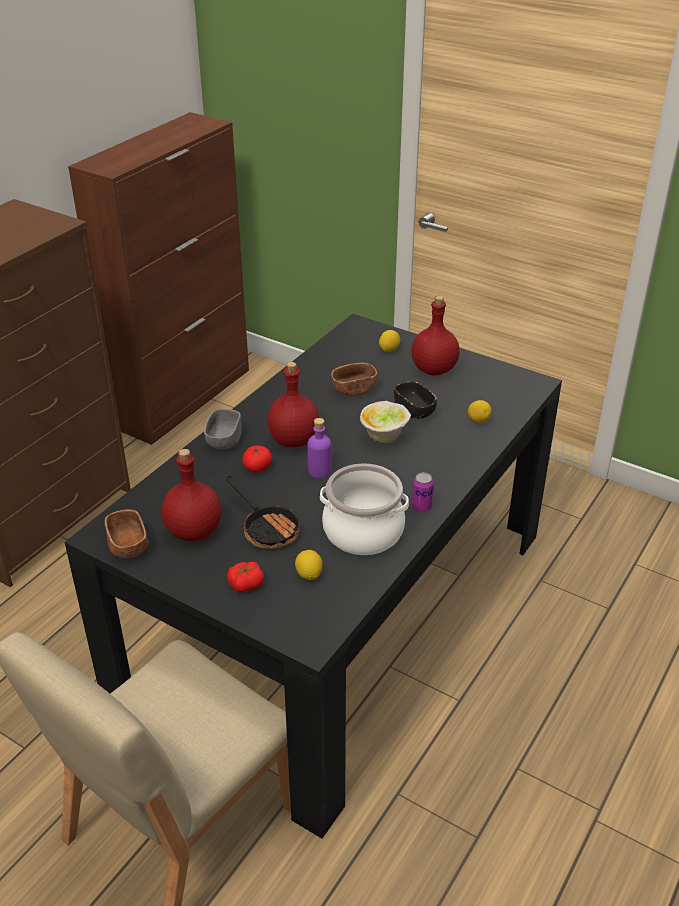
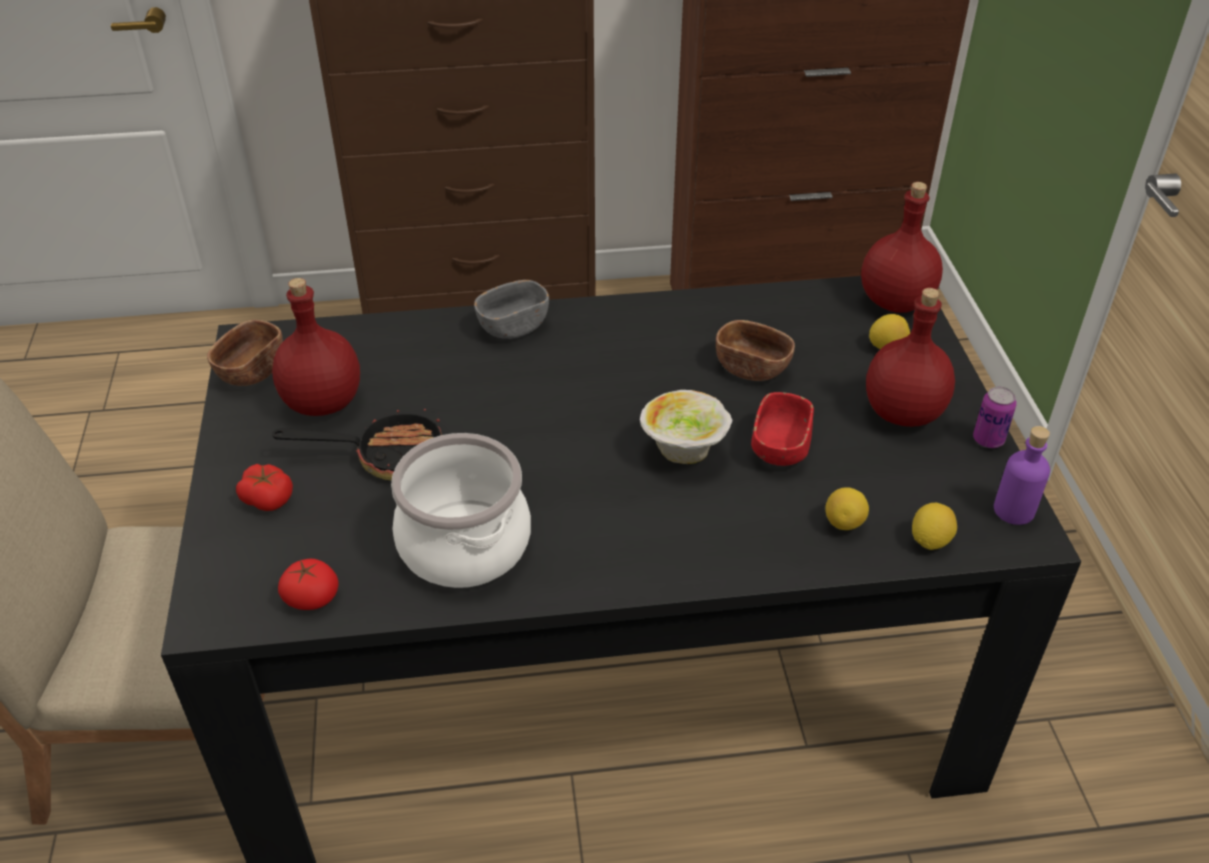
camera: 50 degrees right, 5 degrees up
frying pan [226,475,302,549] -> frying pan turned 105 degrees counterclockwise [272,409,442,480]
tomato [242,446,272,472] -> tomato moved to [278,559,338,610]
red bottle [267,362,319,447] -> red bottle moved to [861,182,943,313]
lemon [295,550,323,580] -> lemon moved to [912,503,957,550]
purple bottle [307,418,331,478] -> purple bottle moved to [994,426,1050,525]
black bowl [394,381,437,419] -> red bowl [751,392,814,466]
can [412,472,434,512] -> can moved to [973,386,1017,448]

